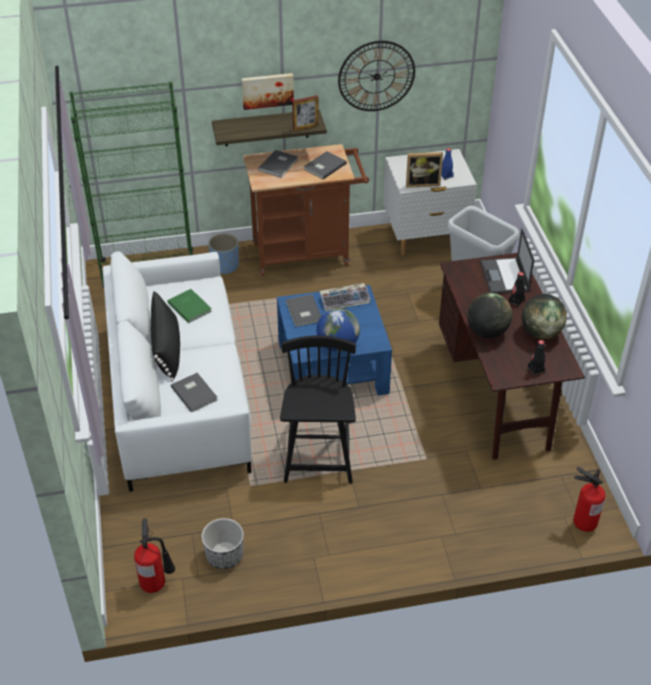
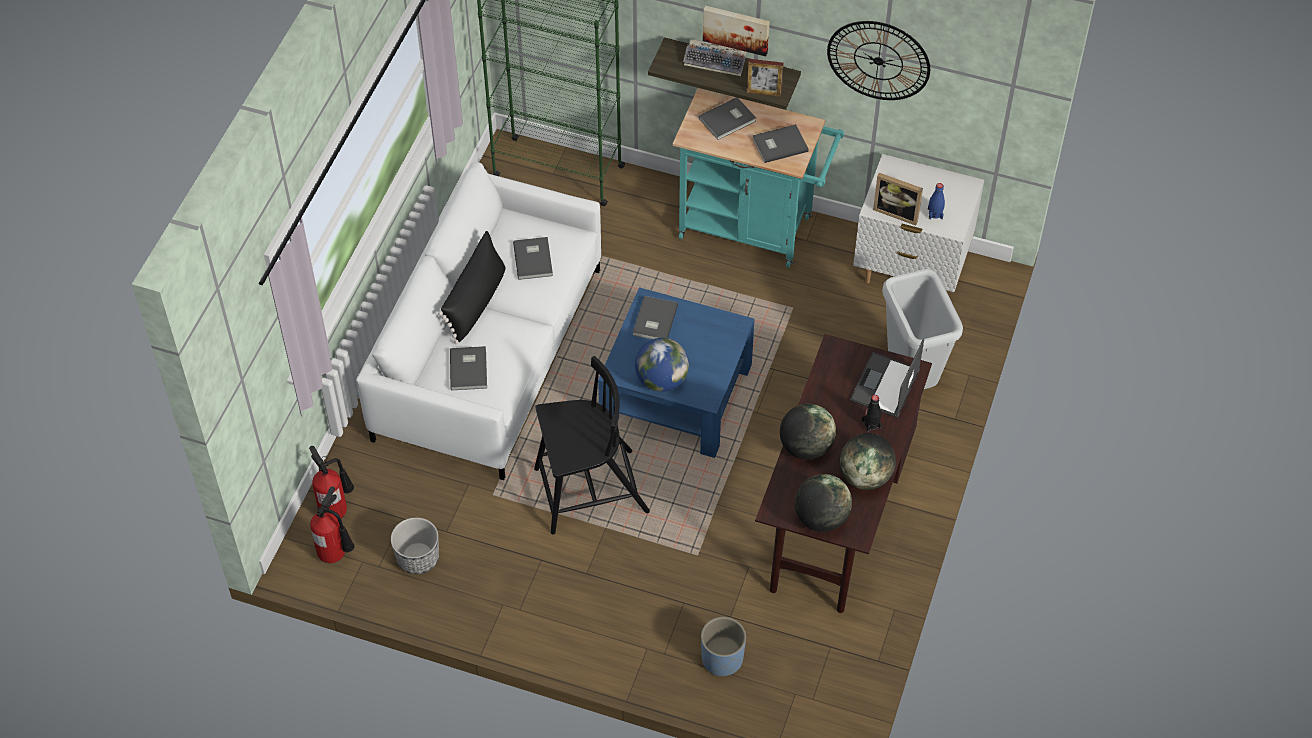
camera: 30 degrees right, 10 degrees up
green book [167,289,212,323] -> grey book [513,237,553,280]
blue planter [208,233,239,275] -> blue planter moved to [701,617,746,676]
brown cart [243,144,369,276] -> turquoise cart [673,88,844,268]
black chair [280,336,356,484] -> black chair turned 45 degrees clockwise [534,356,650,534]
keyboard [320,283,371,311] -> keyboard moved to [683,39,747,76]
black bottle [528,340,545,376] -> globe [795,474,852,532]
fire extinguisher [573,467,606,532] -> fire extinguisher moved to [309,446,354,518]

